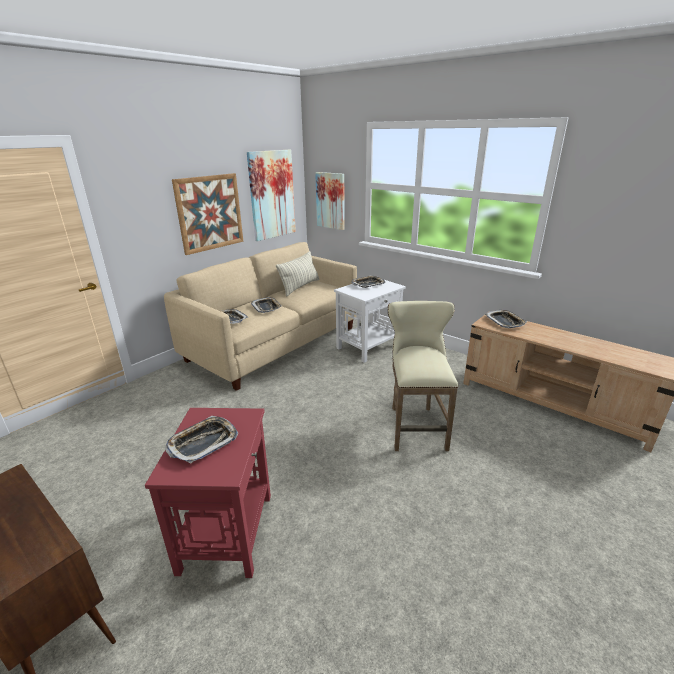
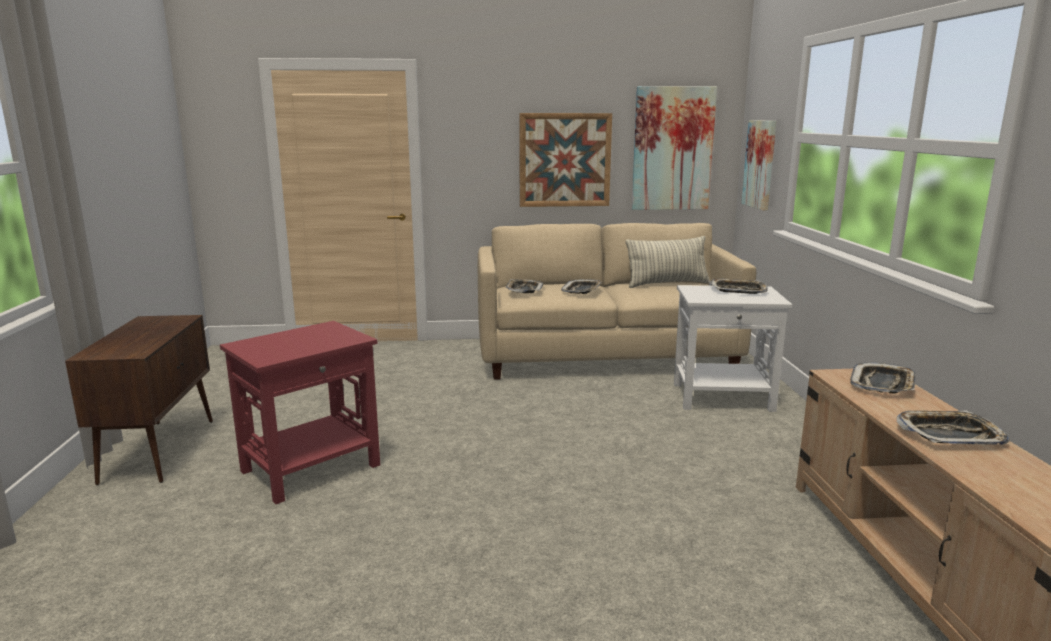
camera: 45 degrees right, 10 degrees down
tray [166,416,238,464] -> tray moved to [897,411,1010,445]
beige stool [388,301,458,451] -> none

